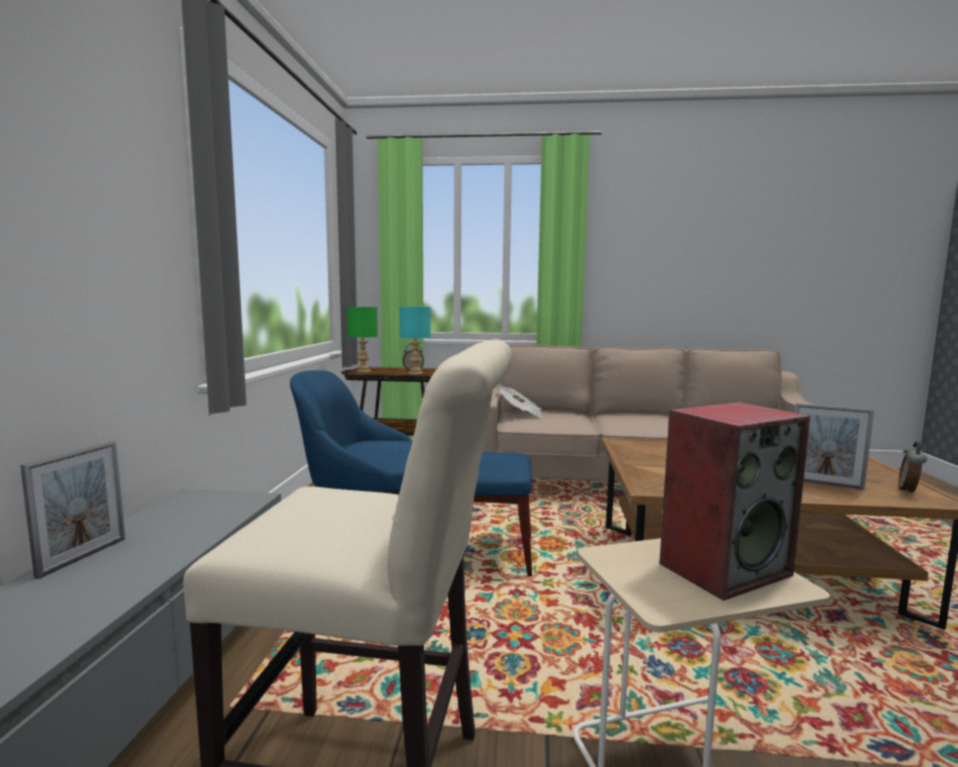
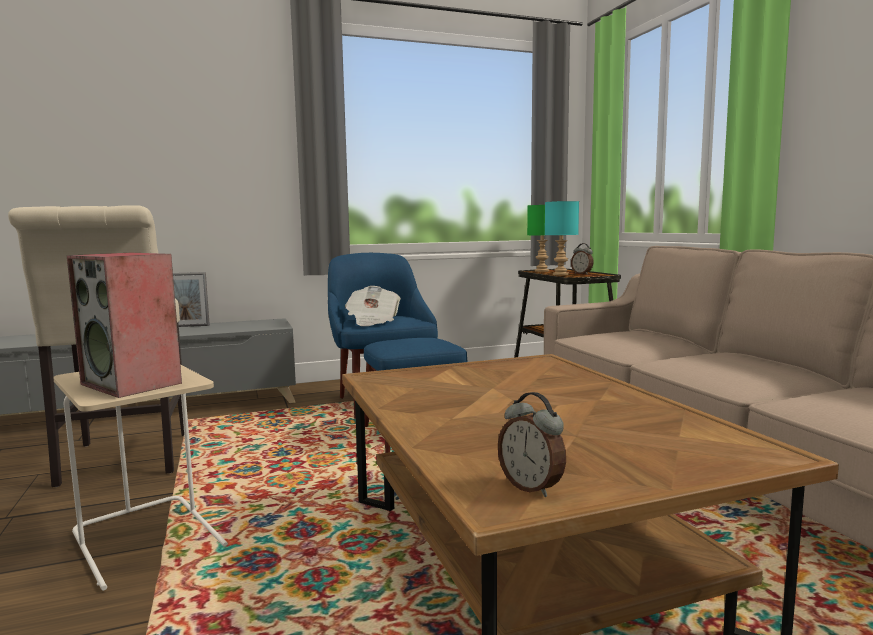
camera: 65 degrees right, 0 degrees up
newspaper [498,385,542,417] -> newspaper moved to [345,286,401,326]
picture frame [794,403,874,490] -> none
alarm clock [898,442,927,494] -> alarm clock turned 135 degrees counterclockwise [498,392,566,497]

